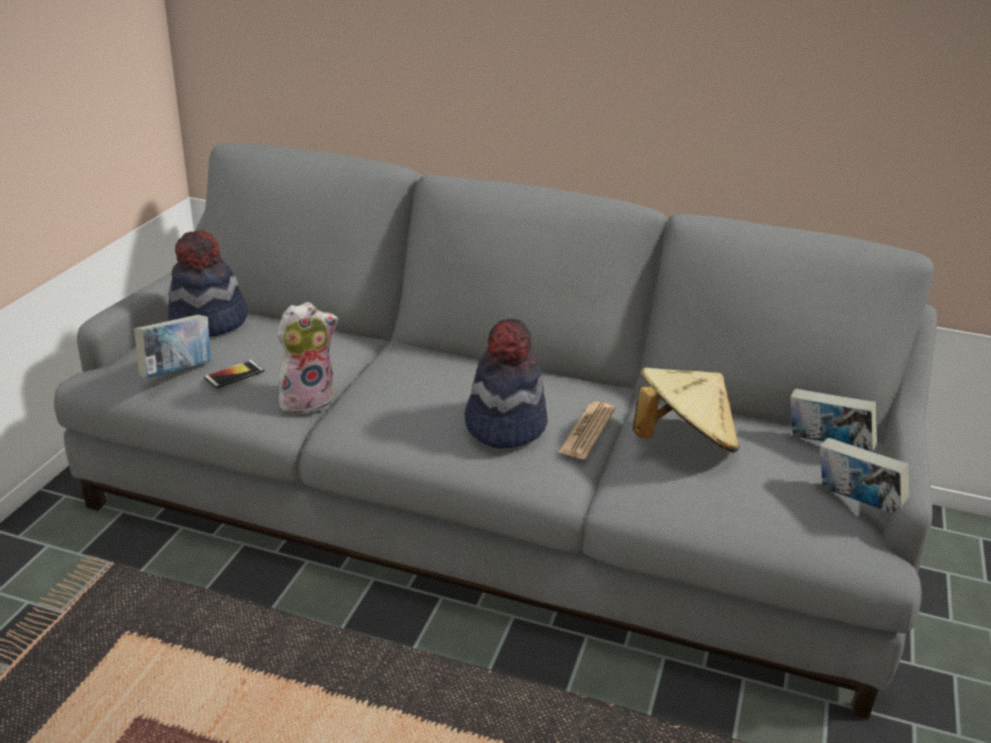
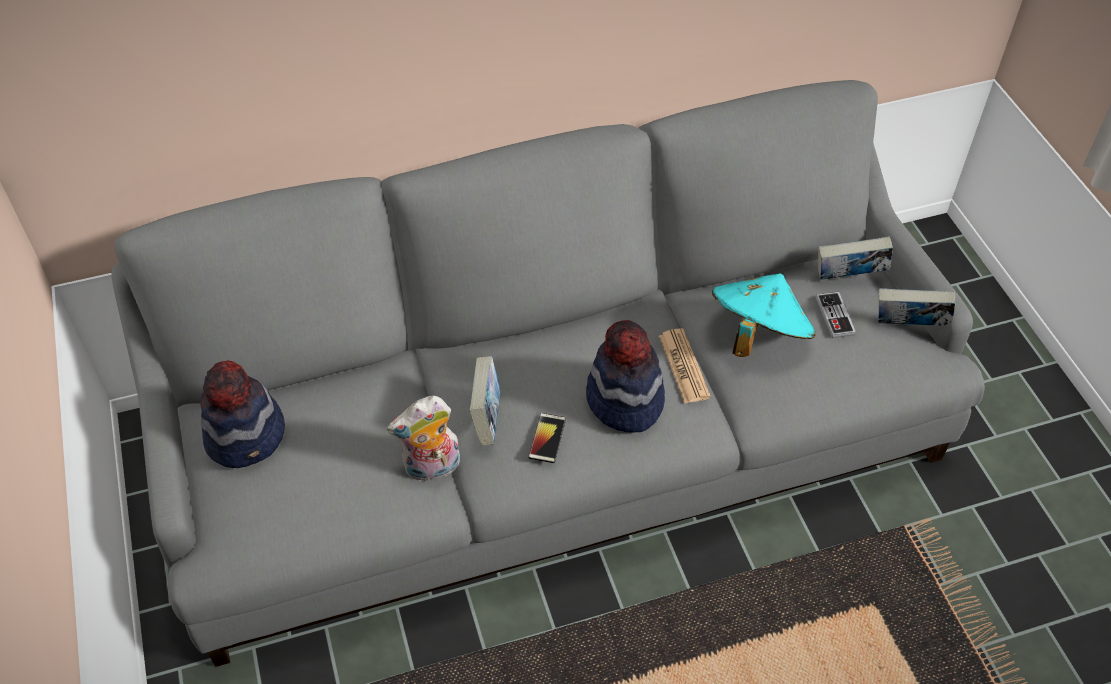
camera: 35 degrees left, 20 degrees up
book [134,315,210,378] -> book moved to [469,356,501,446]
phone [204,360,264,389] -> phone moved to [529,413,566,463]
plush toy [277,302,338,413] -> plush toy turned 135 degrees counterclockwise [387,396,460,483]
beige hat [633,367,740,453] -> turquoise hat [712,273,816,357]
none -> game controller [816,292,856,338]

